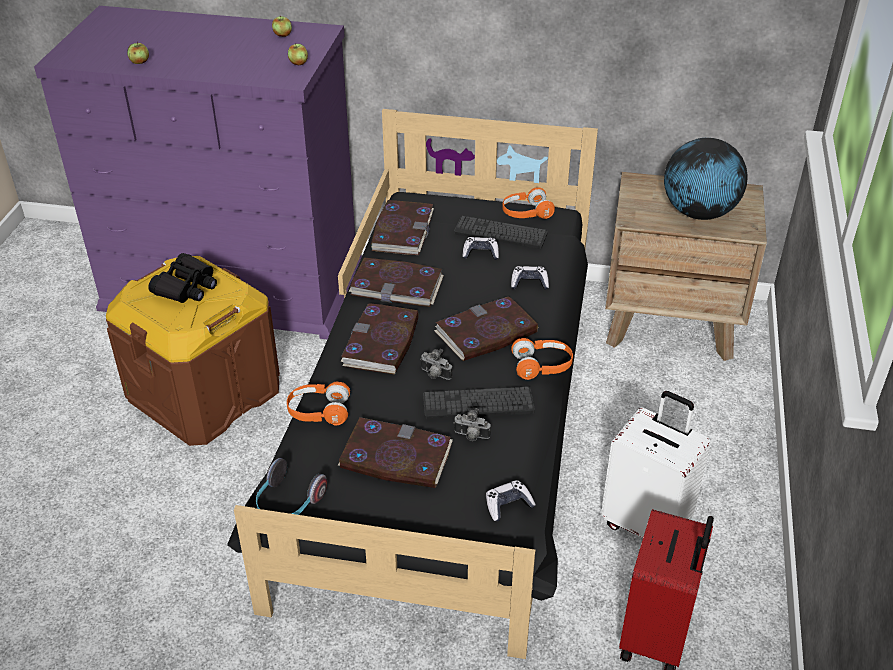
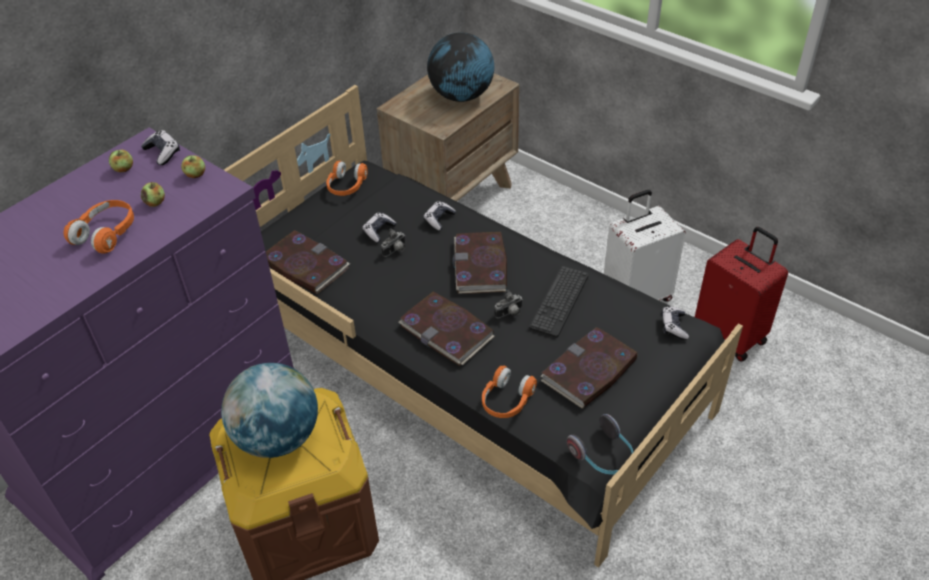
camera: 60 degrees left, 5 degrees up
apple [127,42,149,64] -> apple moved to [141,182,165,207]
black binoculars [148,253,217,303] -> globe [221,363,318,458]
book [348,258,444,307] -> none
camera [453,408,491,441] -> camera moved to [381,228,405,257]
keyboard [454,216,548,249] -> none
orange headphones [511,338,573,380] -> orange headphones moved to [63,200,134,254]
none -> game controller [141,130,180,165]

